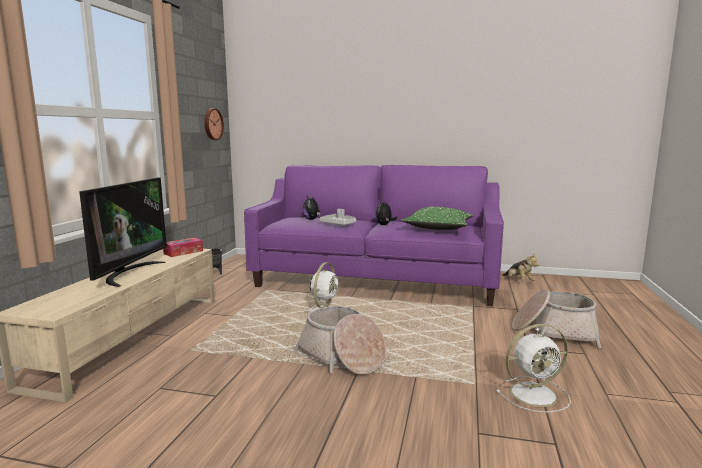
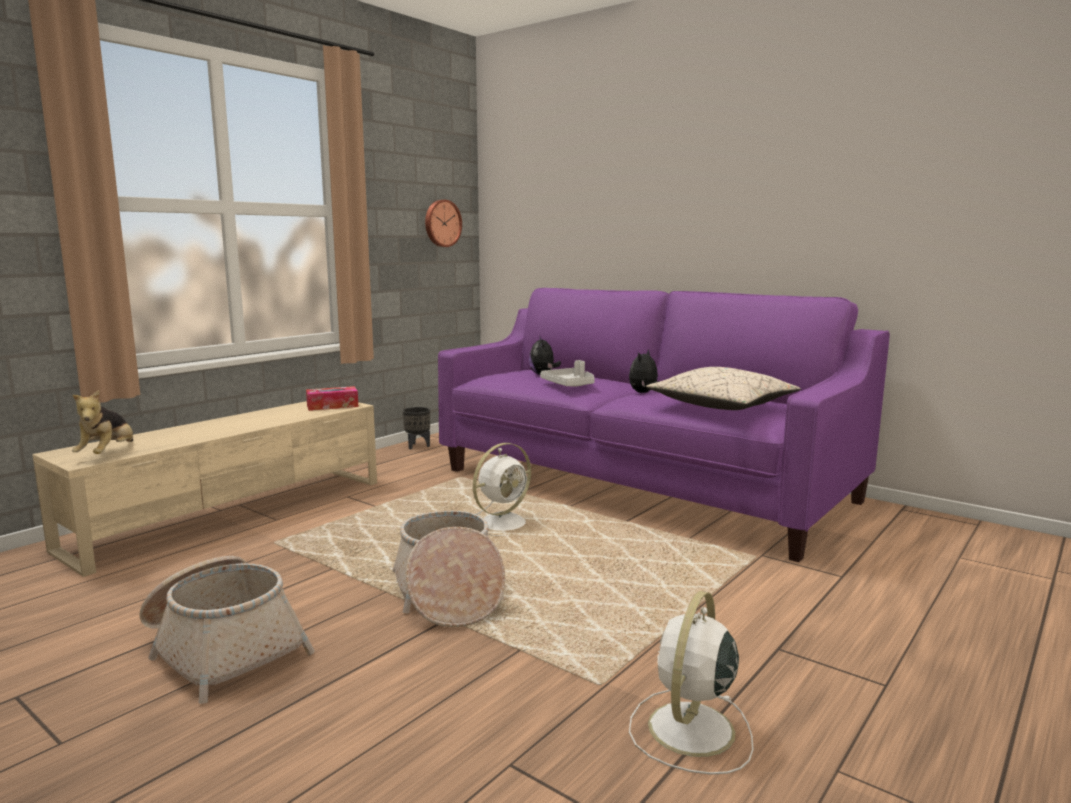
camera: 25 degrees right, 0 degrees up
television [79,178,167,287] -> none
green pillow [401,207,474,230] -> beige pillow [646,367,801,410]
white fan [496,324,571,413] -> white fan turned 105 degrees clockwise [629,591,754,775]
plush toy [502,253,539,282] -> plush toy moved to [72,390,133,454]
basket [512,289,601,348] -> basket moved to [139,556,315,704]

